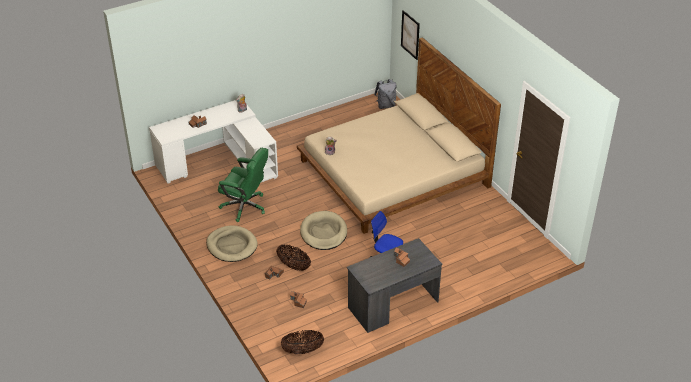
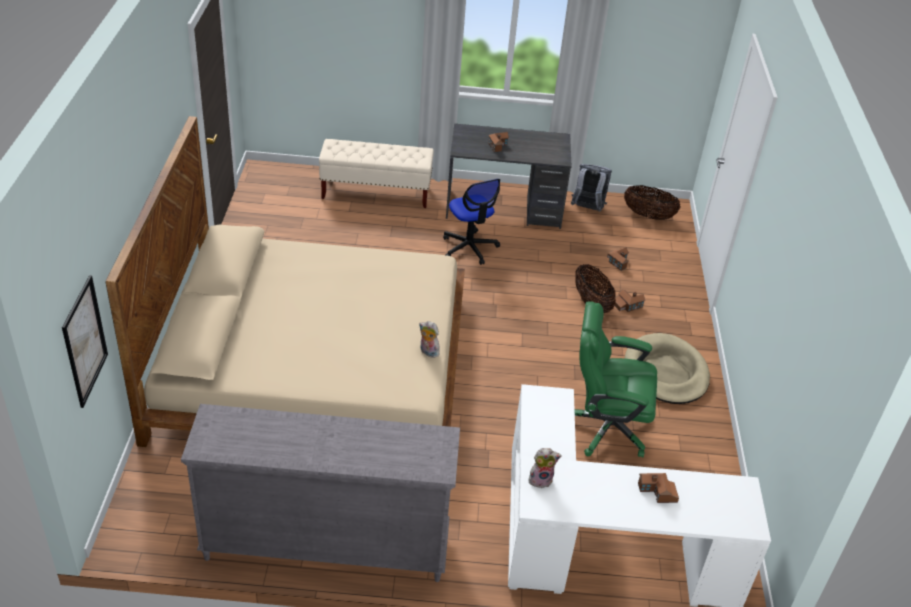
camera: 150 degrees left, 0 degrees up
green office chair [218,148,268,222] -> green office chair turned 45 degrees counterclockwise [575,301,657,457]
beige dog bed [300,211,347,250] -> none
grey backpack [374,79,397,109] -> grey backpack moved to [571,164,612,212]
none -> grey dresser [181,404,460,582]
none -> beige bench [319,139,434,208]

